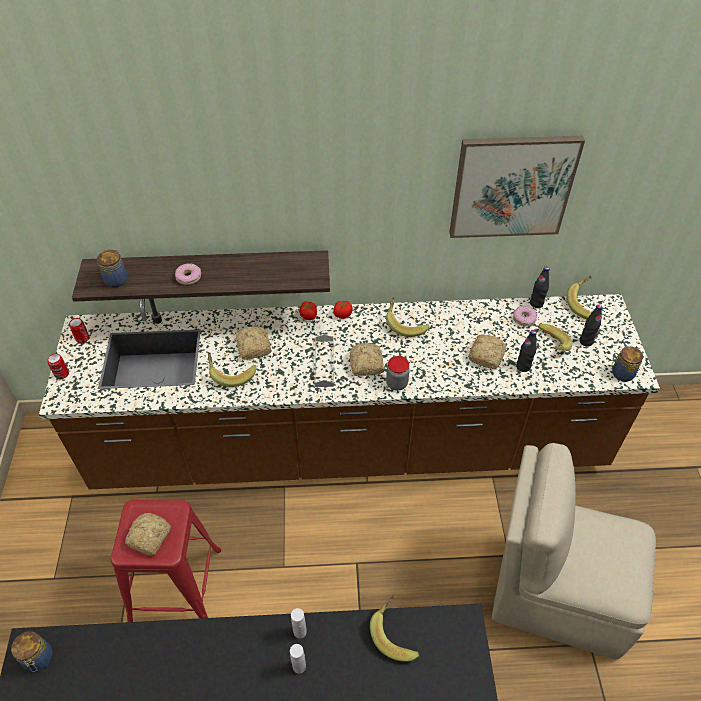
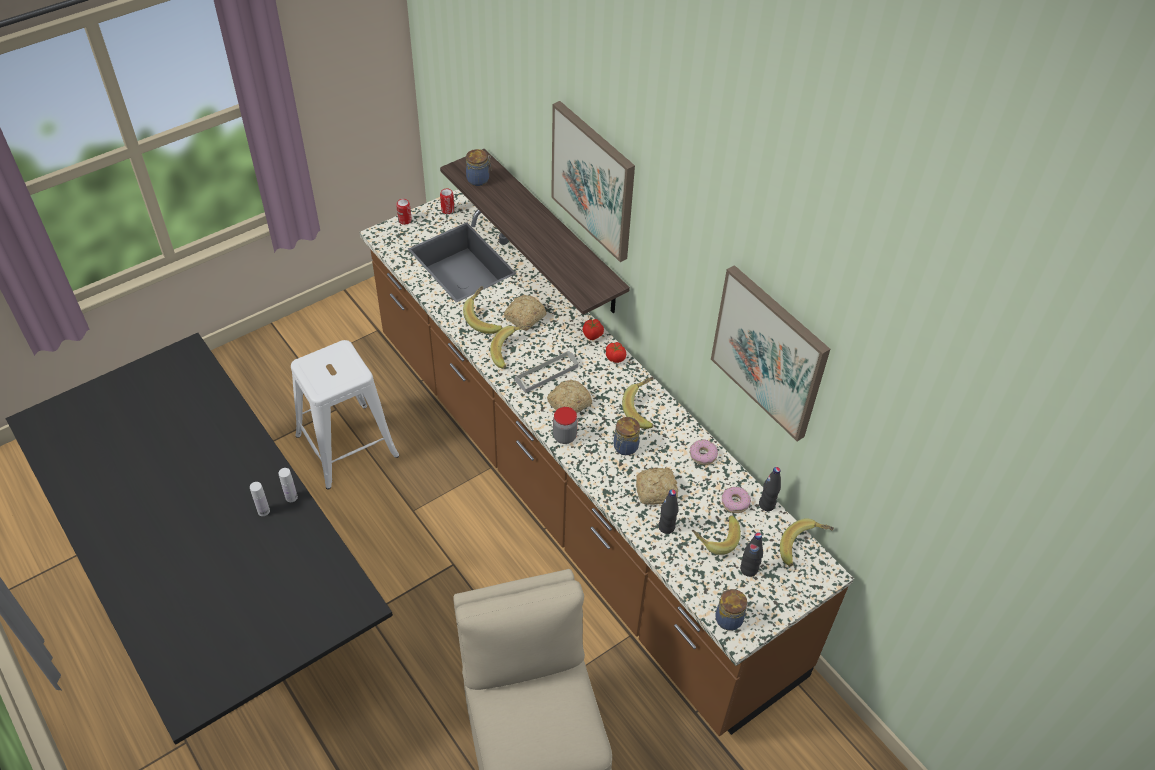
camera: 55 degrees right, 0 degrees up
jar [11,631,53,672] -> jar moved to [614,417,640,455]
red stool [111,500,221,622] -> white stool [291,340,399,490]
bread [125,513,171,556] -> none
donut [175,263,201,285] -> donut moved to [690,439,718,465]
banana [370,595,419,662] -> banana moved to [490,325,530,369]
none -> picture [551,101,635,262]

